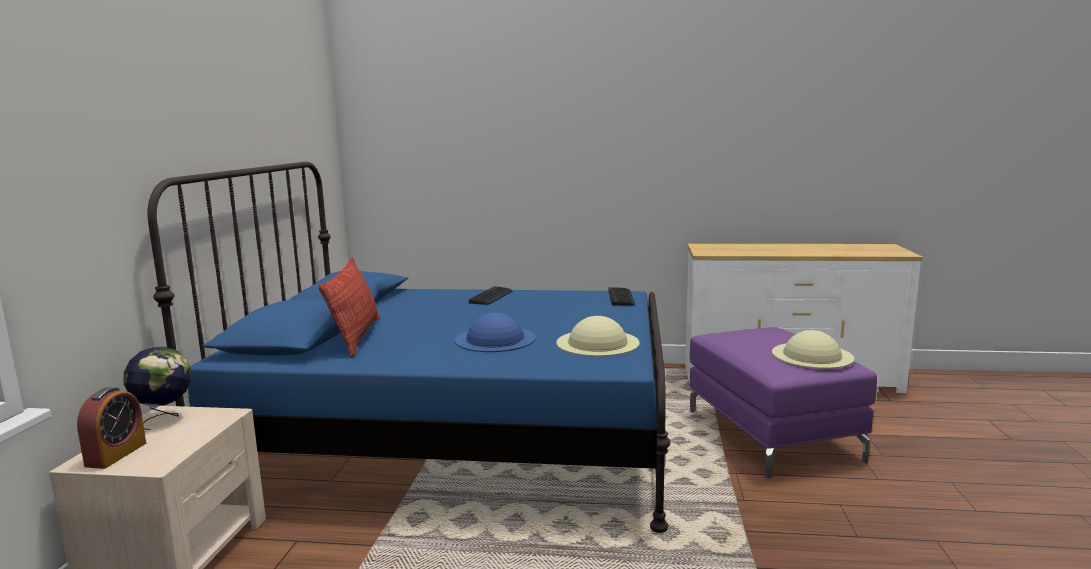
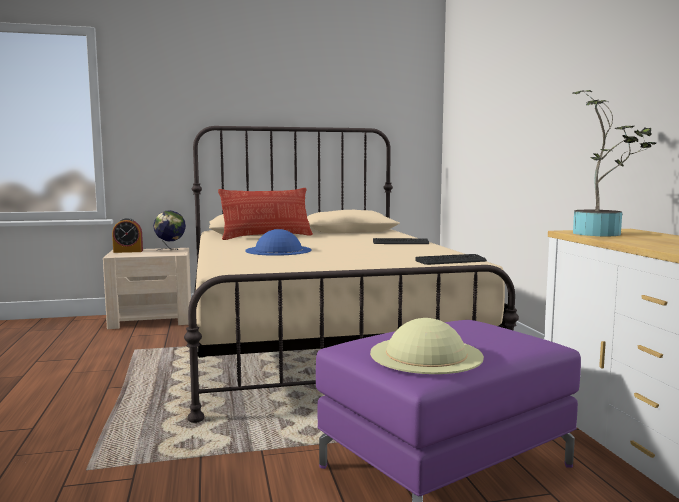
camera: 70 degrees right, 5 degrees down
blue bed [147,162,671,533] -> beige bed [184,126,519,423]
beige hat [556,316,640,357] -> none
none -> potted plant [572,90,656,236]

